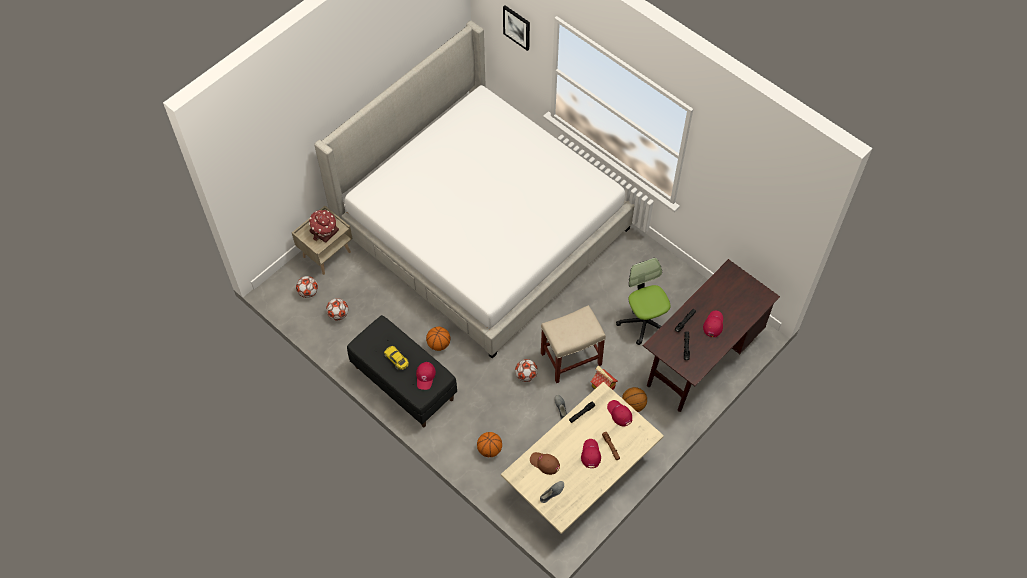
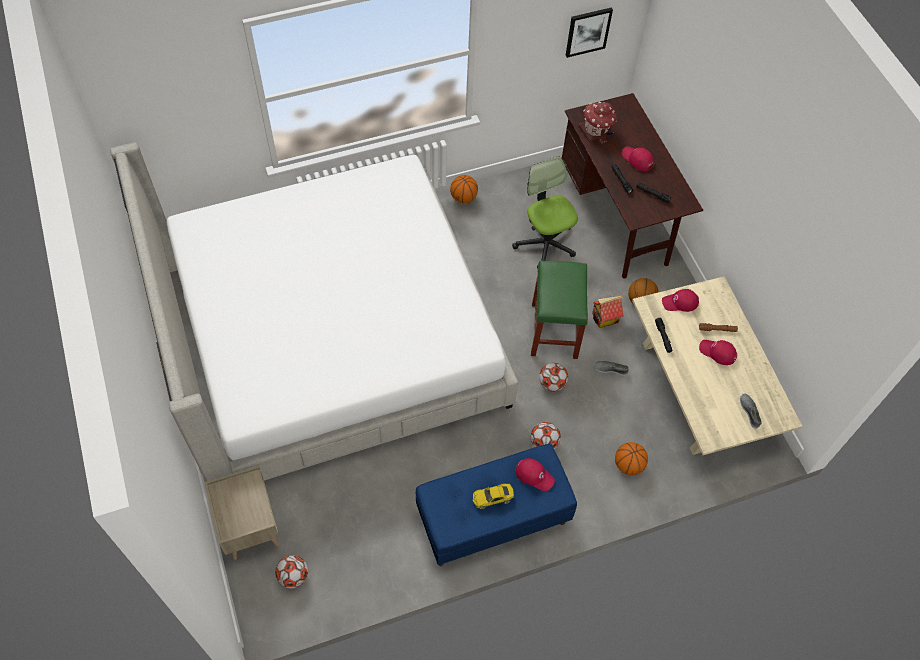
camera: 65 degrees left, 0 degrees up
toy house [309,210,339,243] -> toy house moved to [578,102,616,143]
football [326,298,348,320] -> football moved to [531,422,561,449]
black bench [347,315,457,427] -> blue bench [415,444,577,566]
basketball [426,327,450,351] -> basketball moved to [450,175,478,203]
picture [503,5,530,51] -> picture moved to [566,7,613,58]
brown cap [530,452,560,475] -> none
beige stool [541,305,606,383] -> green stool [531,261,588,359]
office chair [616,258,671,345] -> office chair turned 60 degrees clockwise [512,157,578,269]

